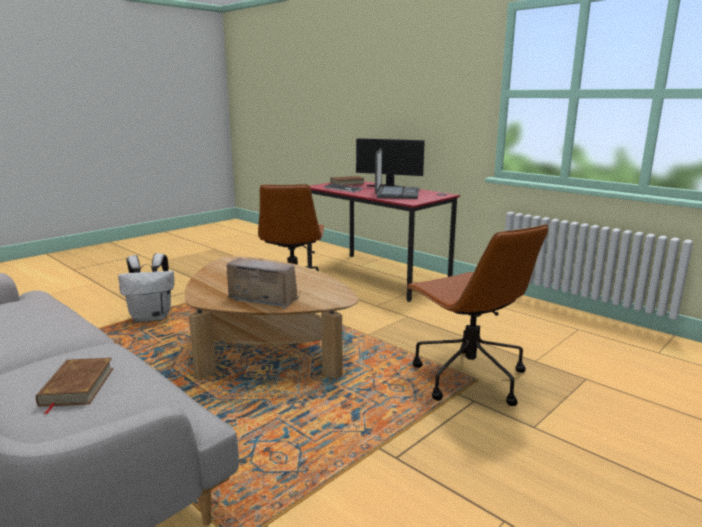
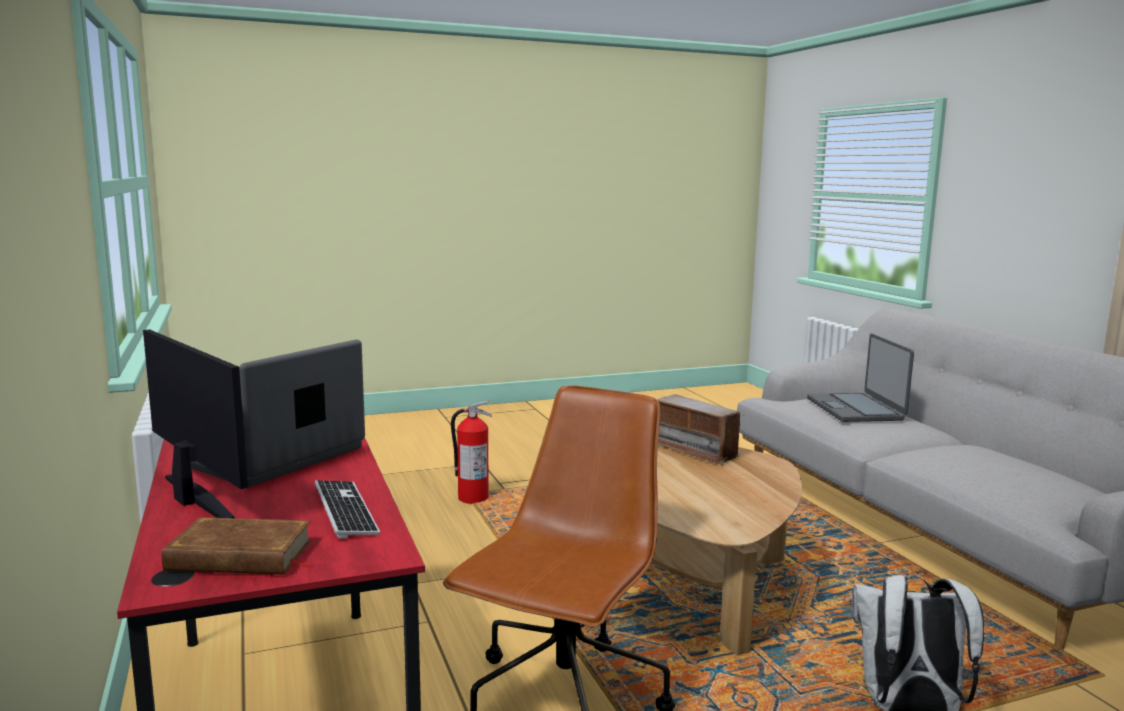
camera: 155 degrees left, 5 degrees down
brown book [36,358,113,414] -> laptop [807,334,914,422]
brown office chair [405,224,548,406] -> fire extinguisher [451,400,492,504]

